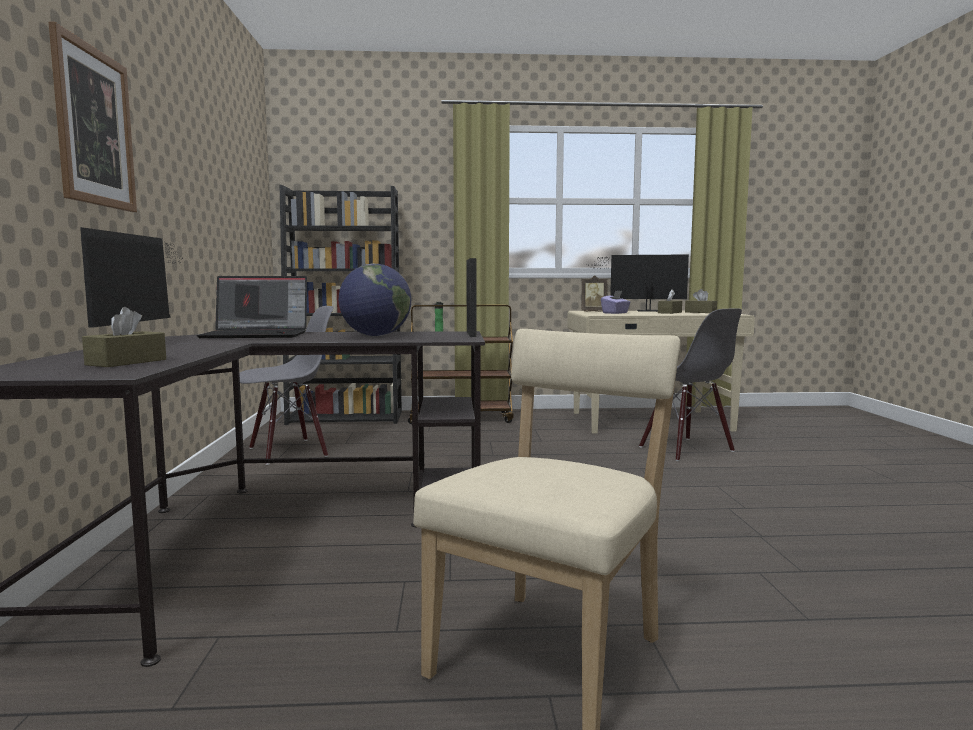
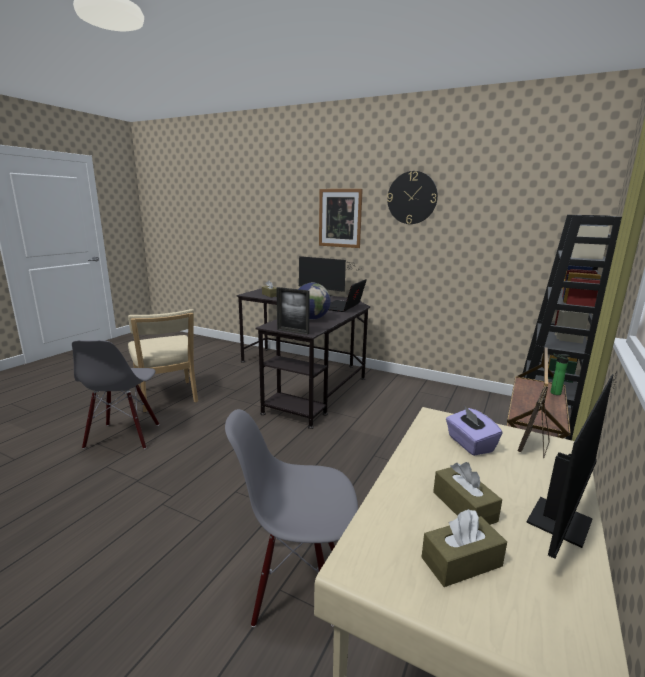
camera: 120 degrees right, 10 degrees up
grey chair [239,306,334,465] -> grey chair moved to [72,340,159,449]
none -> wall clock [387,171,438,224]

